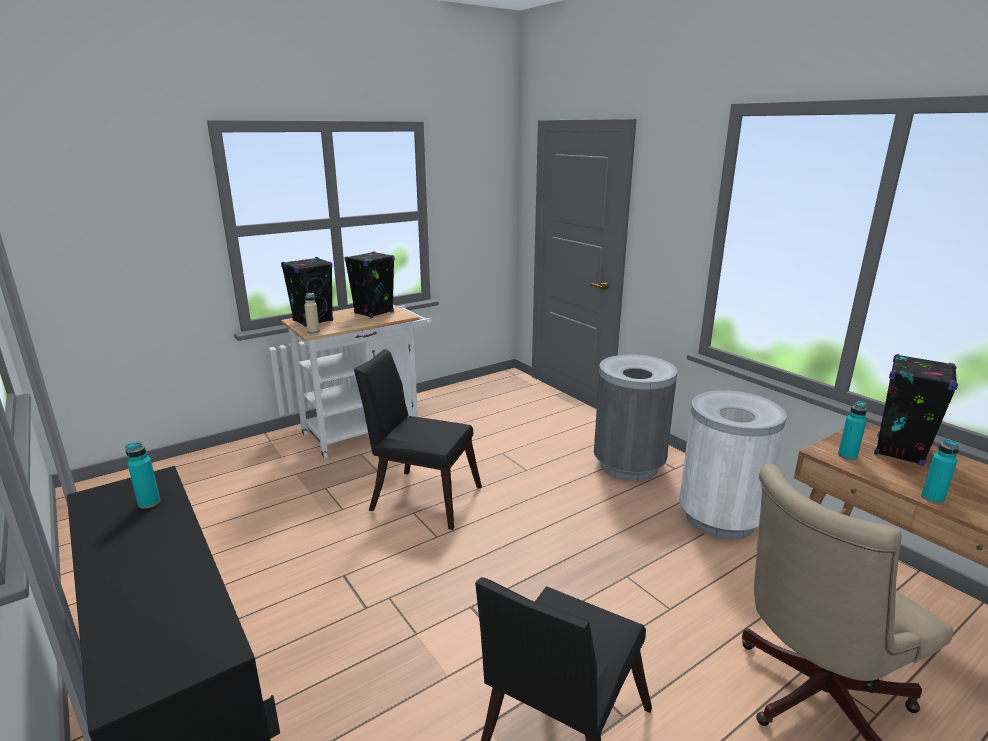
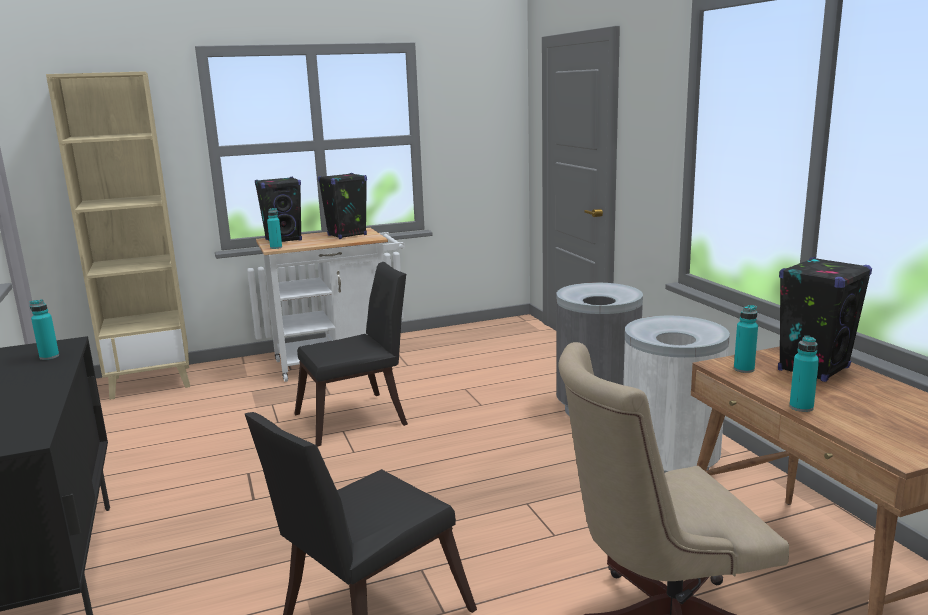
camera: 15 degrees right, 5 degrees down
beige bottle [304,293,320,334] -> turquoise bottle [267,208,282,249]
black chair [354,349,482,530] -> black chair turned 120 degrees clockwise [295,262,408,446]
none -> beige bookcase [46,71,190,400]

